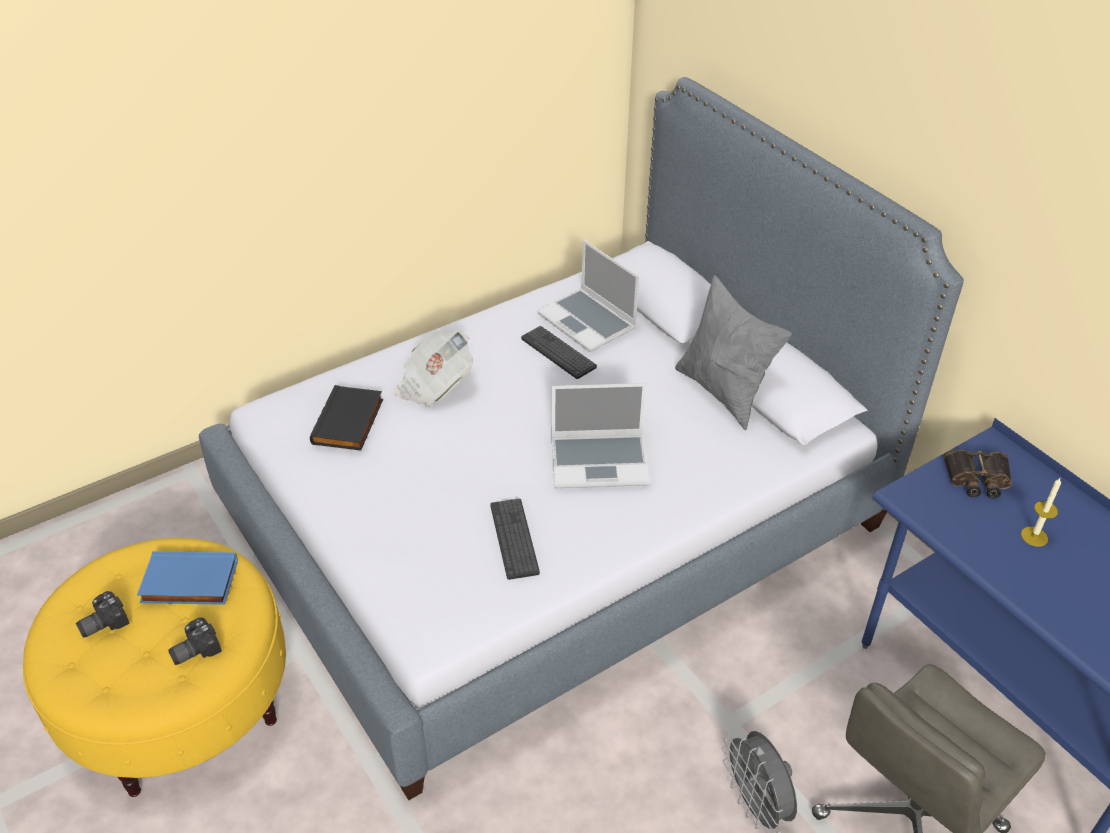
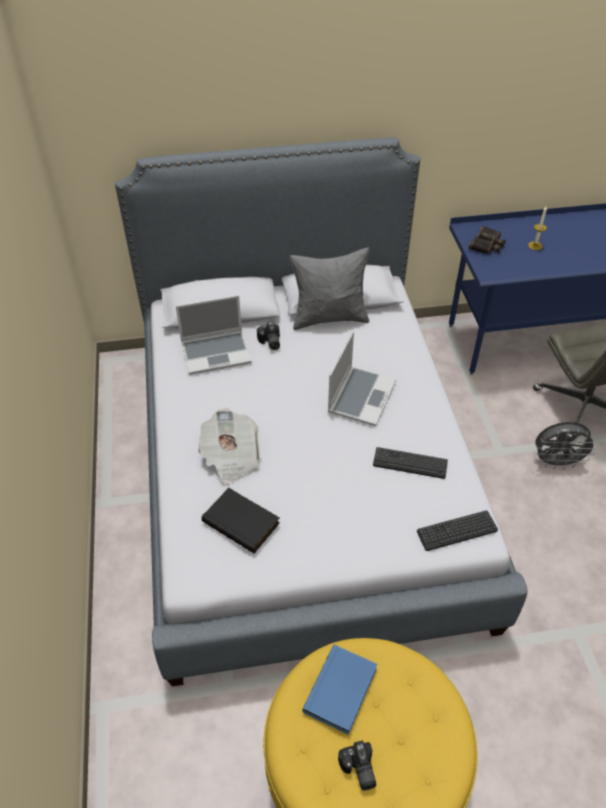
camera: 65 degrees left, 5 degrees up
camera [168,617,222,665] -> camera moved to [257,322,280,350]
keyboard [521,326,597,379] -> keyboard moved to [417,510,498,551]

